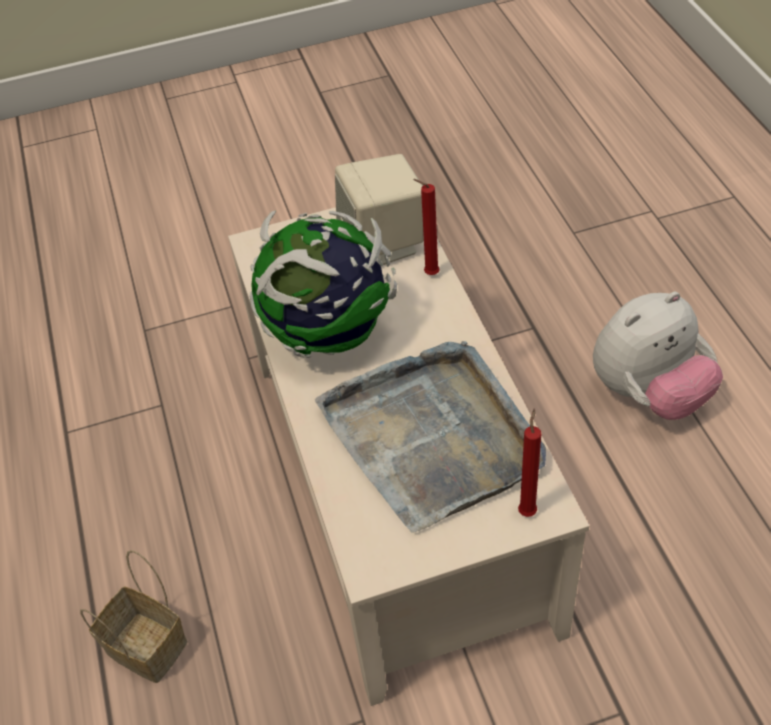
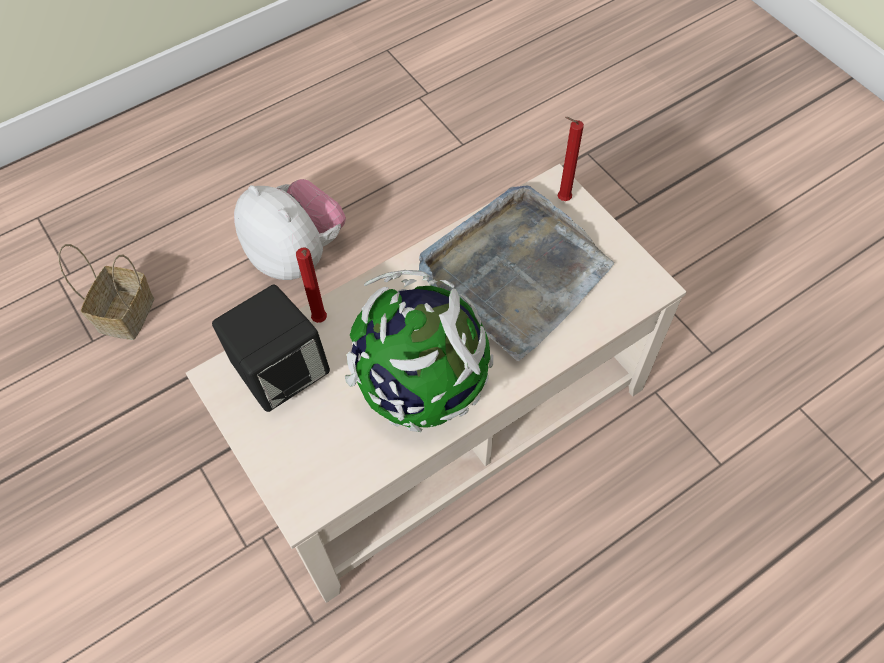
camera: 110 degrees left, 10 degrees up
basket [80,550,187,683] -> basket moved to [59,244,154,340]
beige speaker [335,154,424,265] -> black speaker [212,285,330,412]

